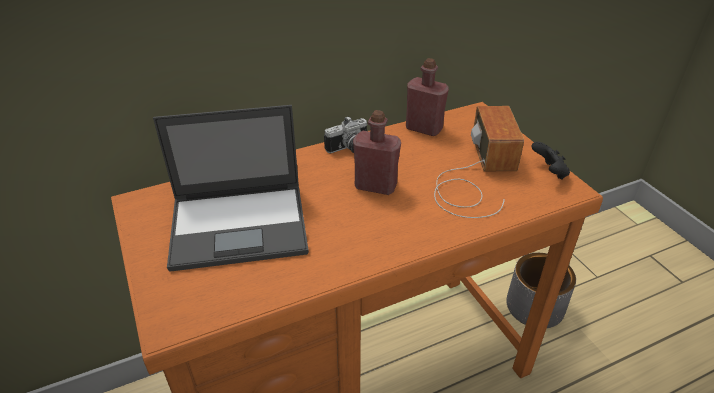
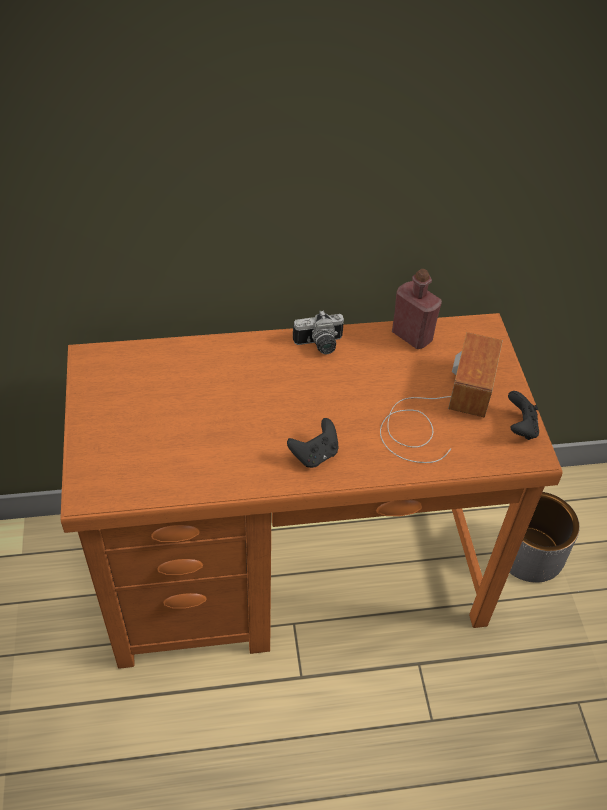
camera: 15 degrees right, 10 degrees up
laptop [153,105,309,272] -> none
red bottle [353,110,401,195] -> none
none -> black game controller [287,418,339,468]

